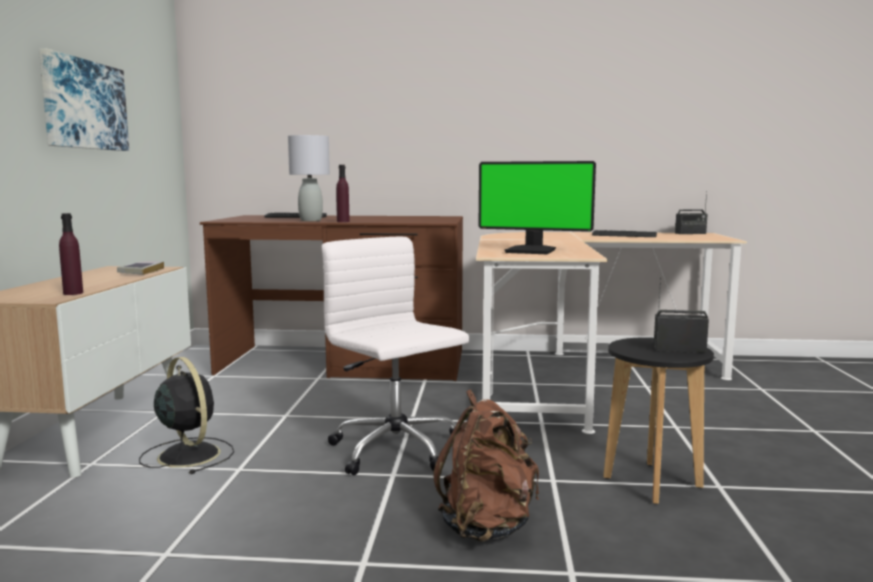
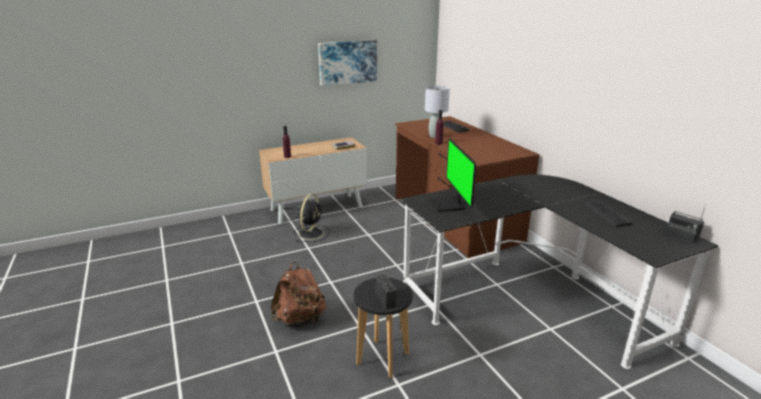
camera: 60 degrees right, 15 degrees up
white office chair [322,237,469,475] -> none
beige desk [476,232,747,434] -> black desk [400,175,718,369]

